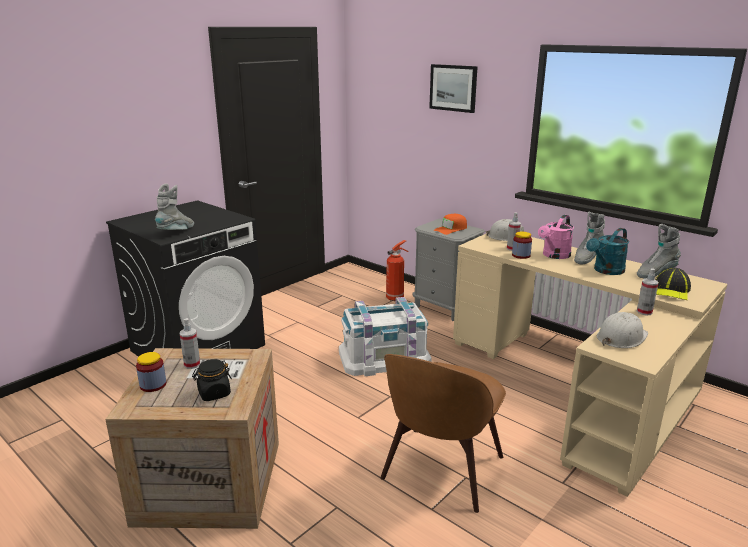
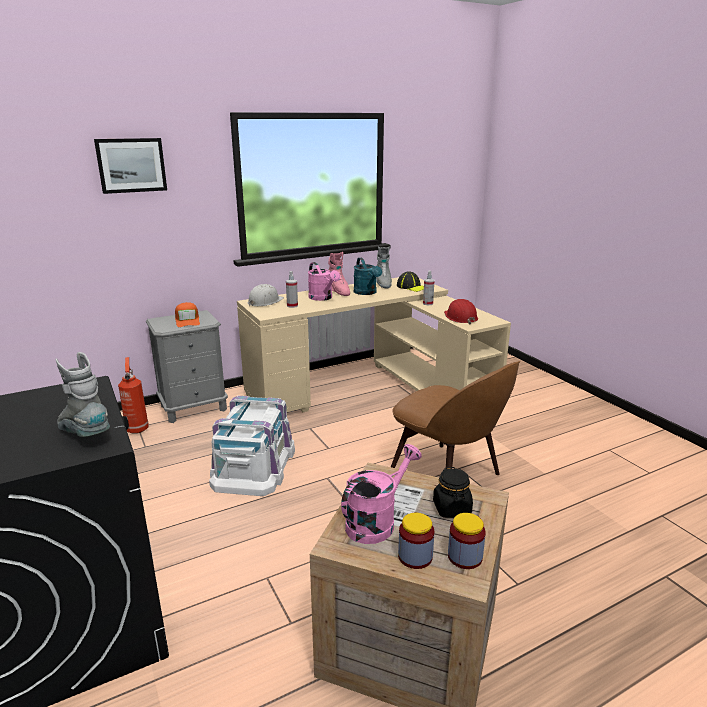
camera: 70 degrees left, 0 degrees up
spray bottle [180,318,200,369] -> pink watering can [341,444,422,544]
jar [512,232,532,259] -> jar moved to [448,513,486,569]
grey boot [574,211,605,264] -> pink boot [328,252,350,296]
white hard hat [597,312,648,348] -> red hard hat [444,299,478,324]

